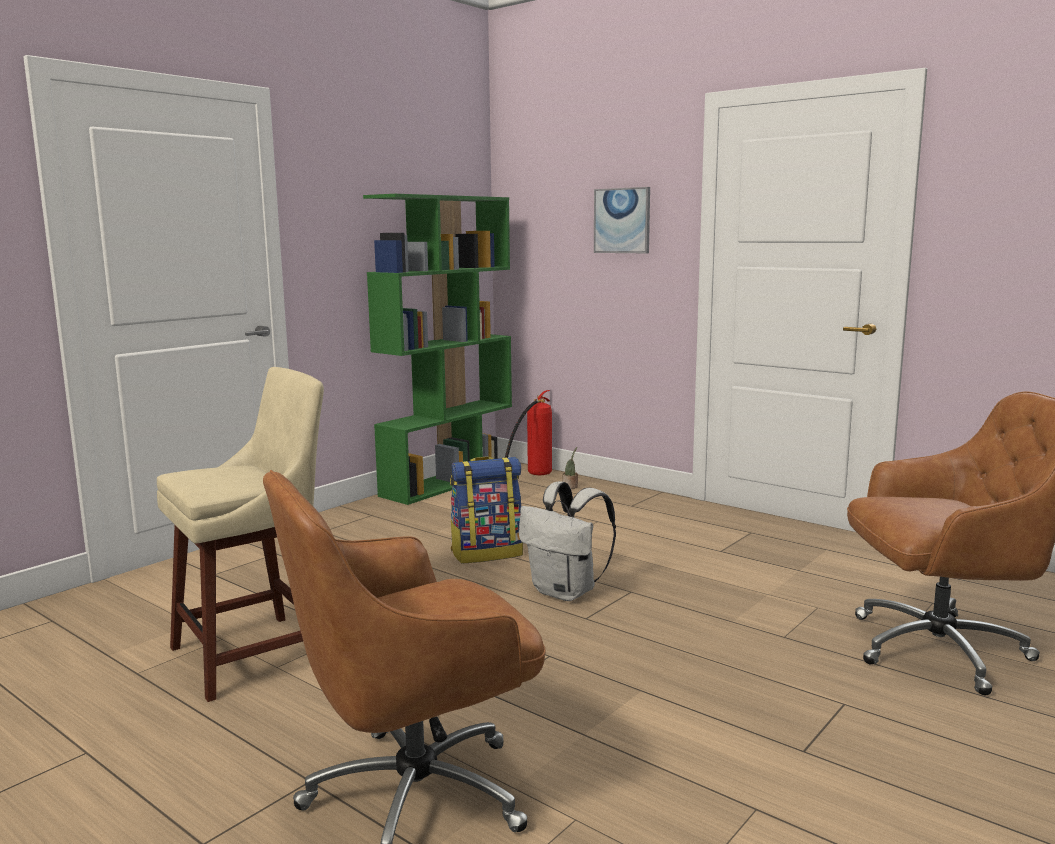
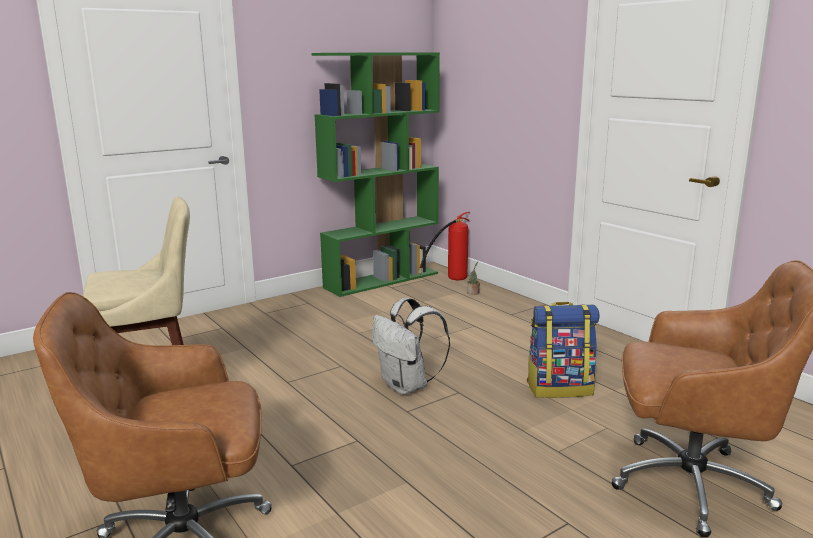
camera: 15 degrees right, 5 degrees up
backpack [450,456,523,564] -> backpack moved to [527,302,599,398]
picture [594,187,650,253] -> none

